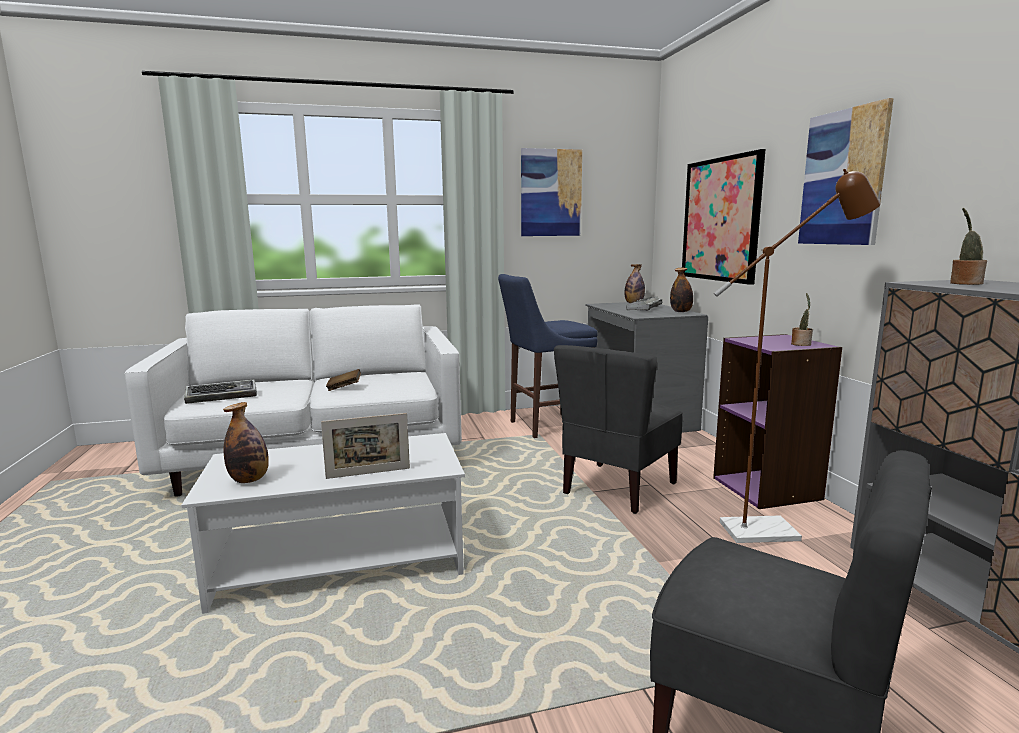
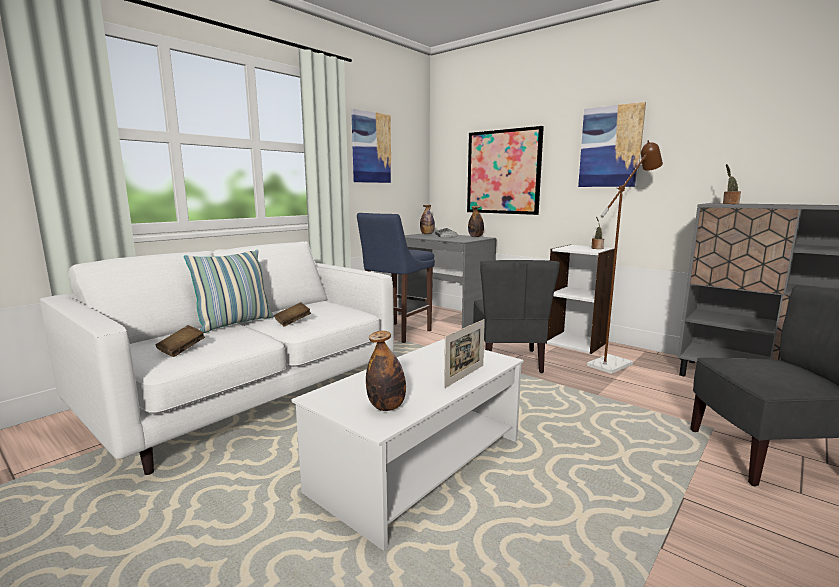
camera: 35 degrees left, 0 degrees up
keyboard [184,380,257,404] -> brown book [156,325,205,357]
purple bookcase [713,334,842,509] -> white bookcase [545,244,617,354]
none -> pillow [184,249,274,333]

